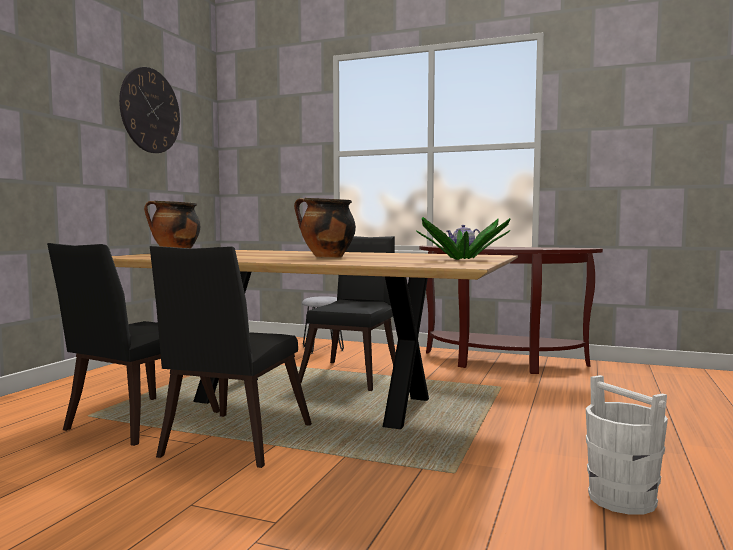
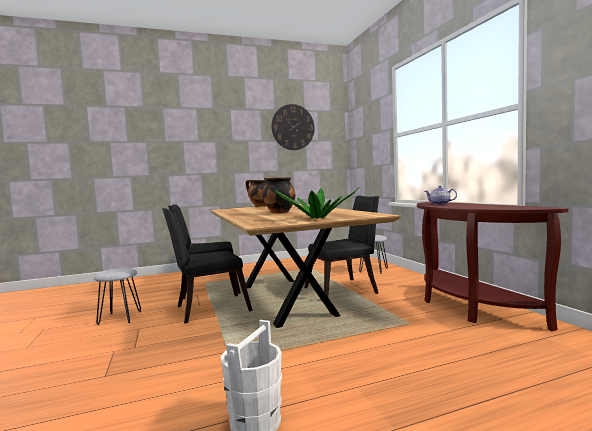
camera: 50 degrees right, 0 degrees up
none -> grey stool [94,268,141,325]

